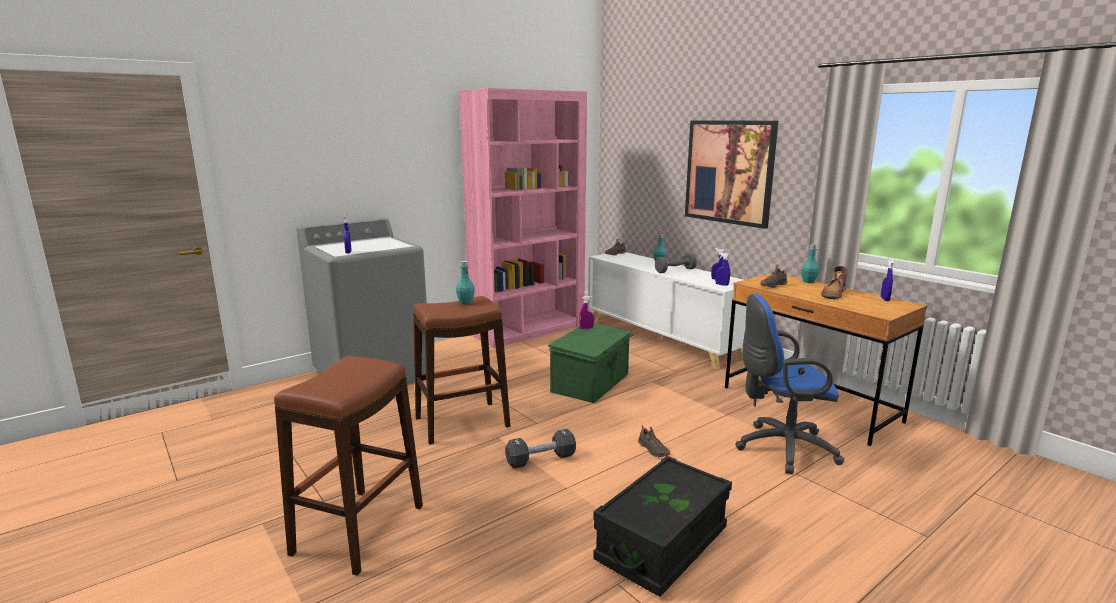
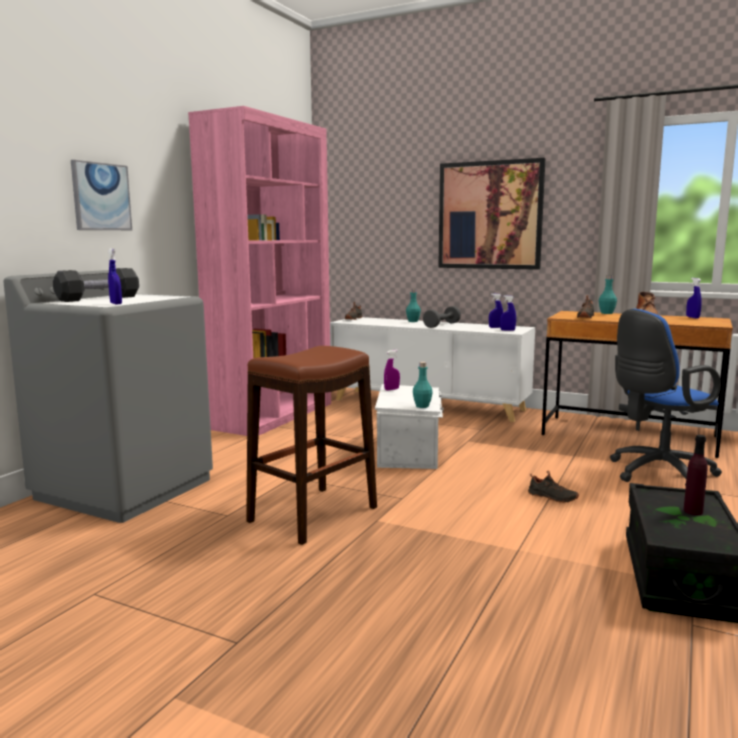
camera: 25 degrees left, 5 degrees down
brown stool [274,356,423,576] -> none
turquoise bottle [456,261,475,305] -> turquoise bottle moved to [413,362,433,408]
black dumbbell [505,429,576,468] -> black dumbbell moved to [53,268,139,302]
green storage box [548,323,633,403] -> white storage box [375,384,443,469]
none -> picture [71,160,132,230]
none -> purple bottle [684,435,708,515]

